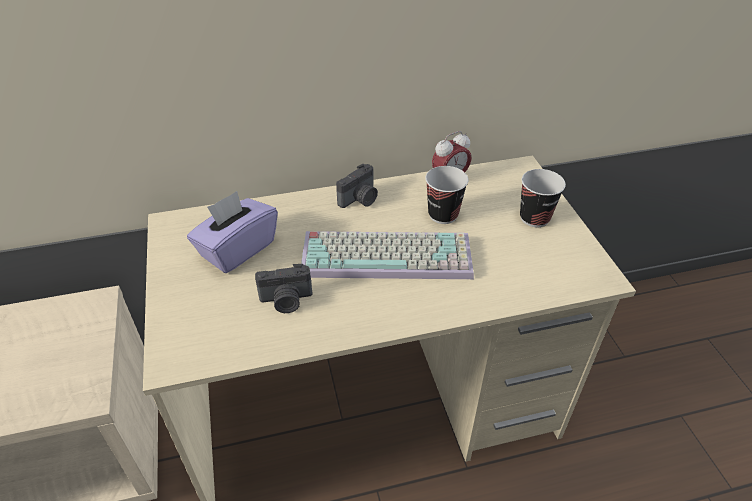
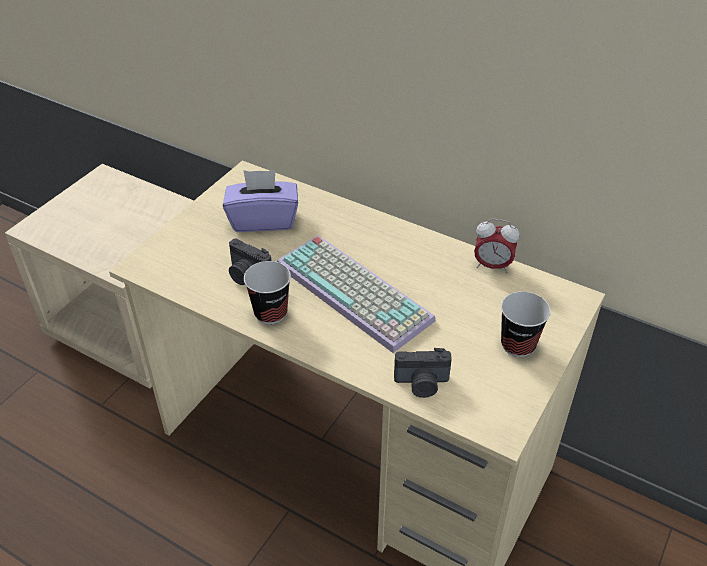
camera: 45 degrees right, 0 degrees up
camera [336,164,378,208] -> camera moved to [394,348,452,398]
cup [425,166,469,224] -> cup moved to [244,261,291,324]

